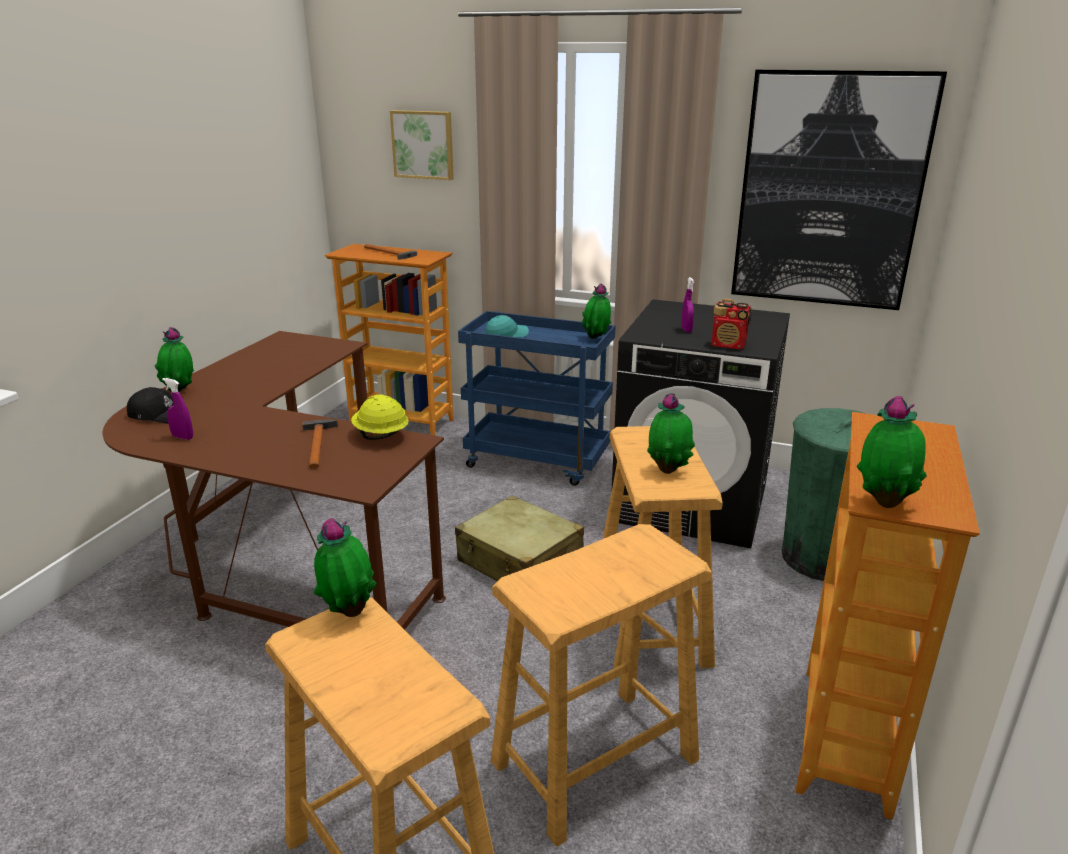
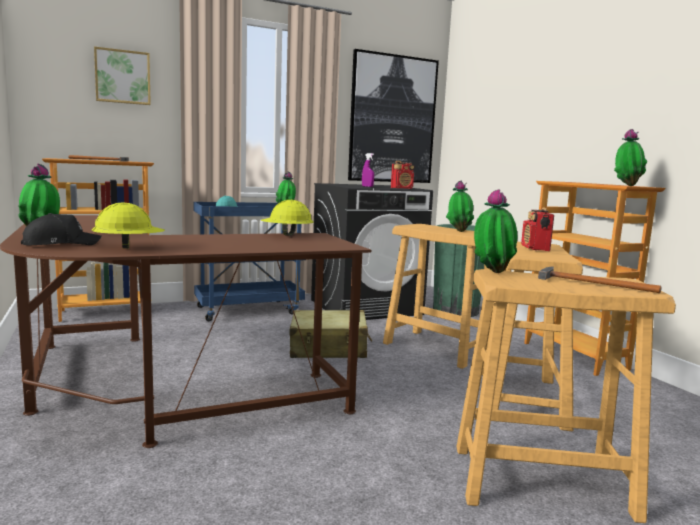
camera: 45 degrees left, 15 degrees down
purple spray bottle [162,378,193,440] -> yellow hard hat [92,202,165,249]
hammer [302,420,338,469] -> hammer moved to [538,266,662,293]
none -> radio [521,207,554,251]

